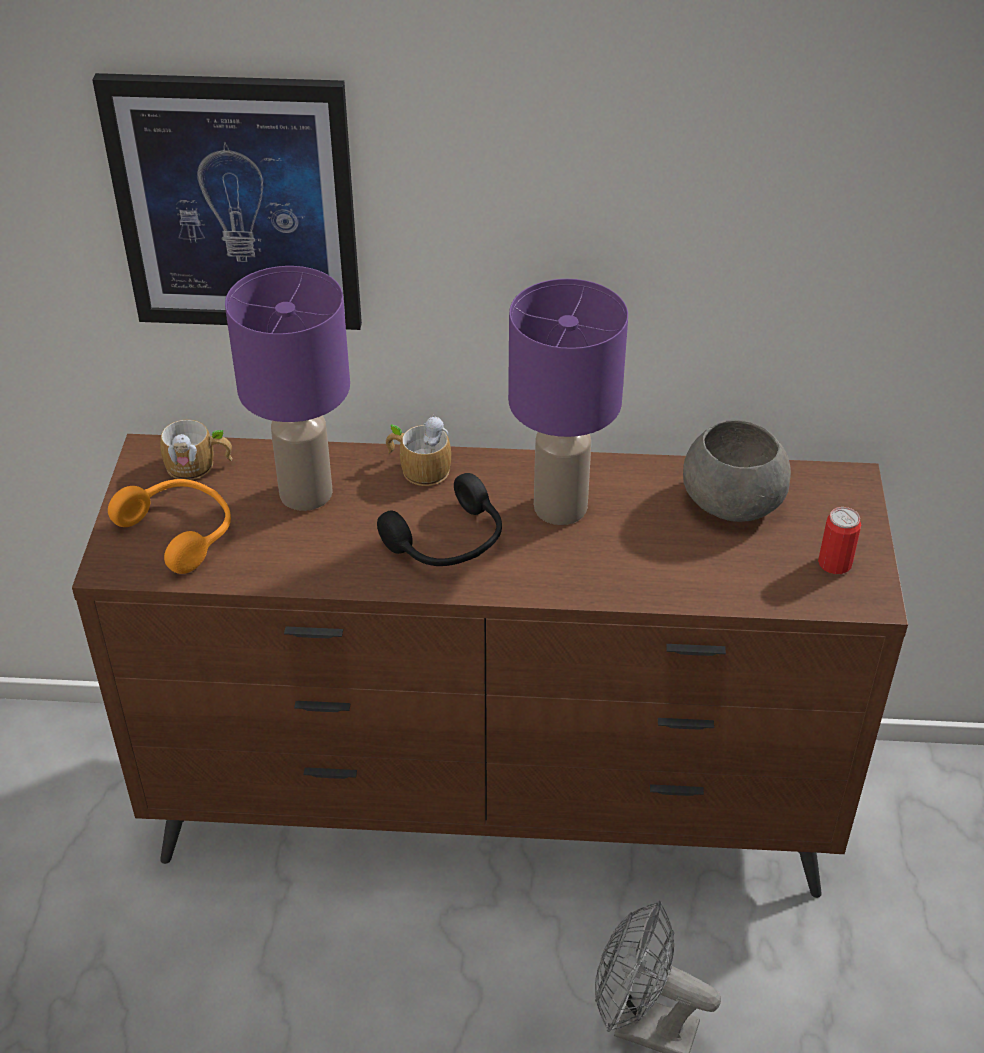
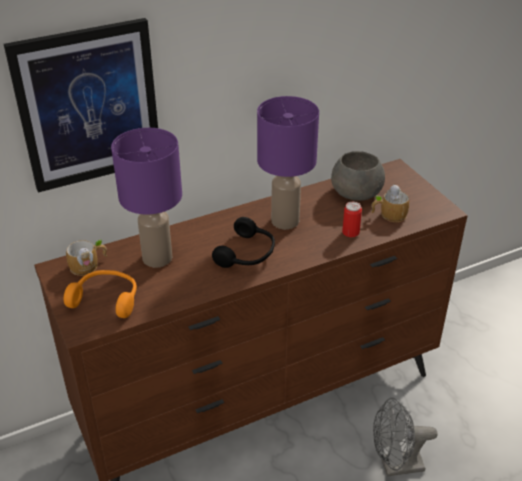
camera: 30 degrees left, 5 degrees down
mug [386,415,451,486] -> mug moved to [371,185,409,222]
can [818,507,861,574] -> can moved to [342,202,362,238]

